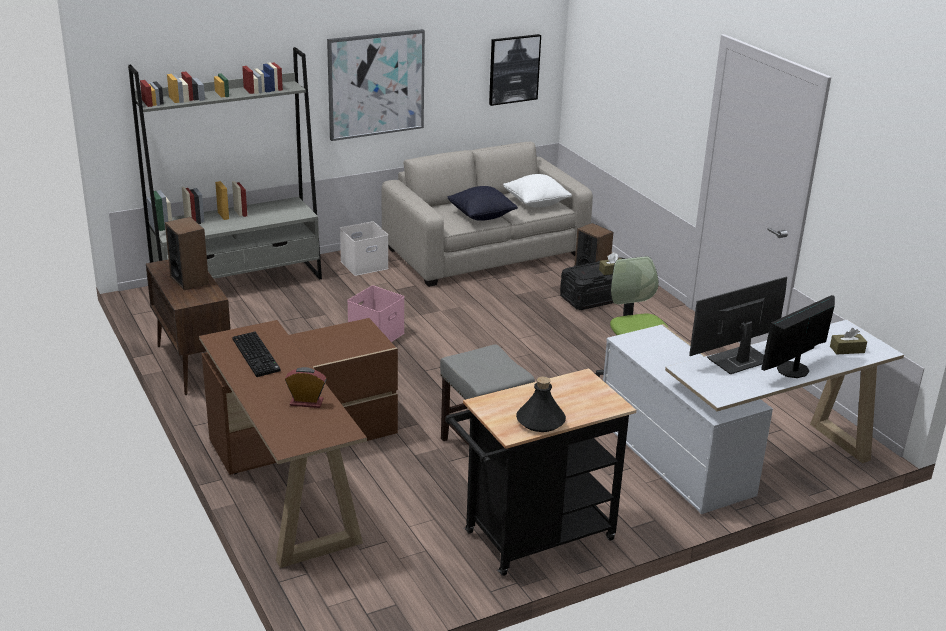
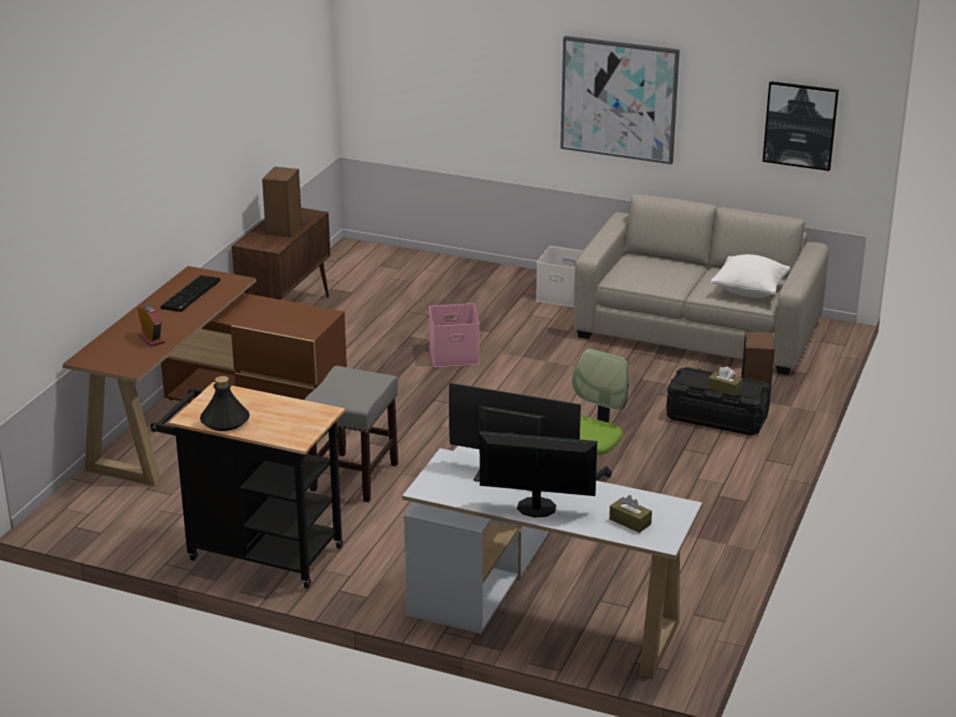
camera: 50 degrees right, 0 degrees up
grey bookcase [128,47,322,280] -> none
black pillow [448,186,518,221] -> none

